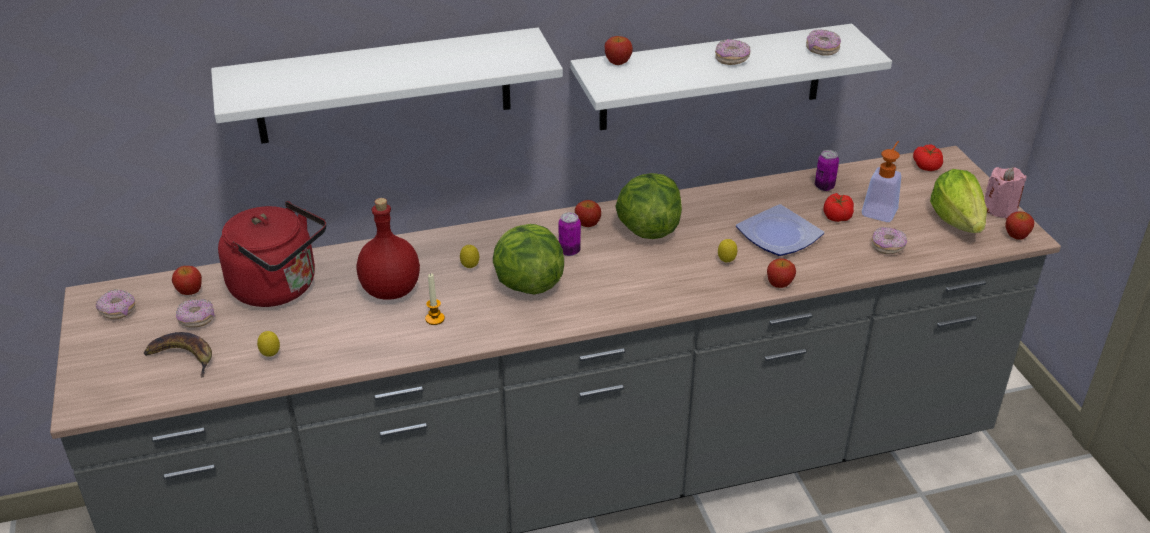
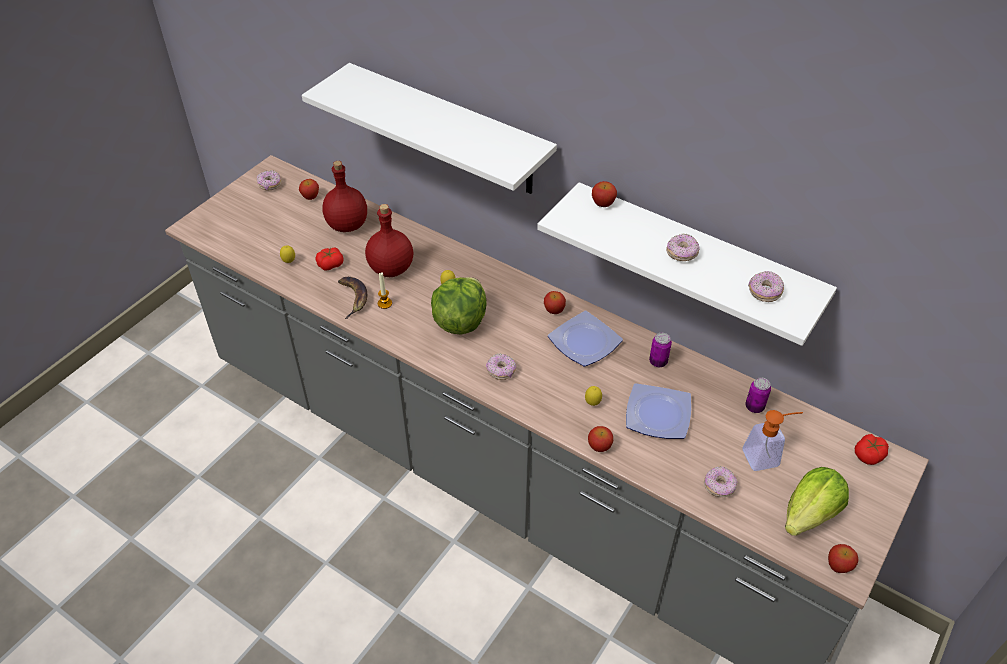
camera: 50 degrees right, 10 degrees up
banana [144,332,212,377] -> banana moved to [338,277,367,319]
donut [176,299,215,328] -> donut moved to [486,353,516,380]
red kettle [218,201,326,307] -> red bottle [322,161,367,232]
can [559,212,581,256] -> can moved to [649,333,672,367]
lettuce [615,173,682,239] -> plate [548,311,623,366]
tomato [824,193,854,222] -> tomato moved to [316,248,343,270]
pink candle [984,167,1026,219] -> none

